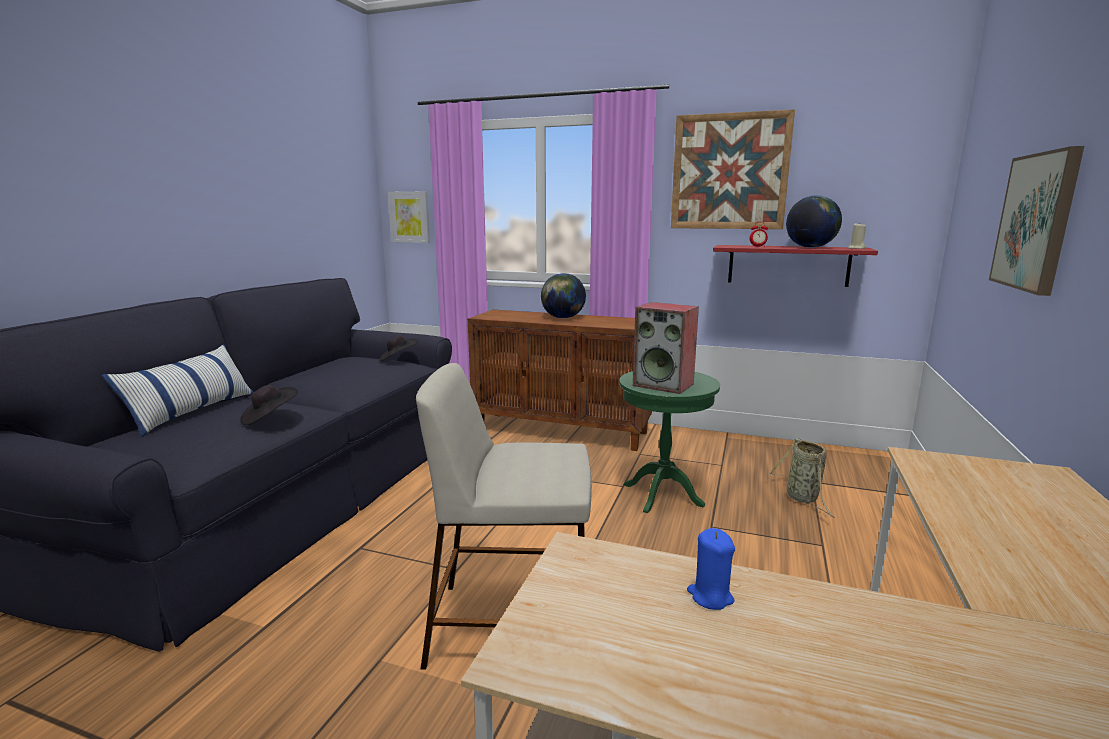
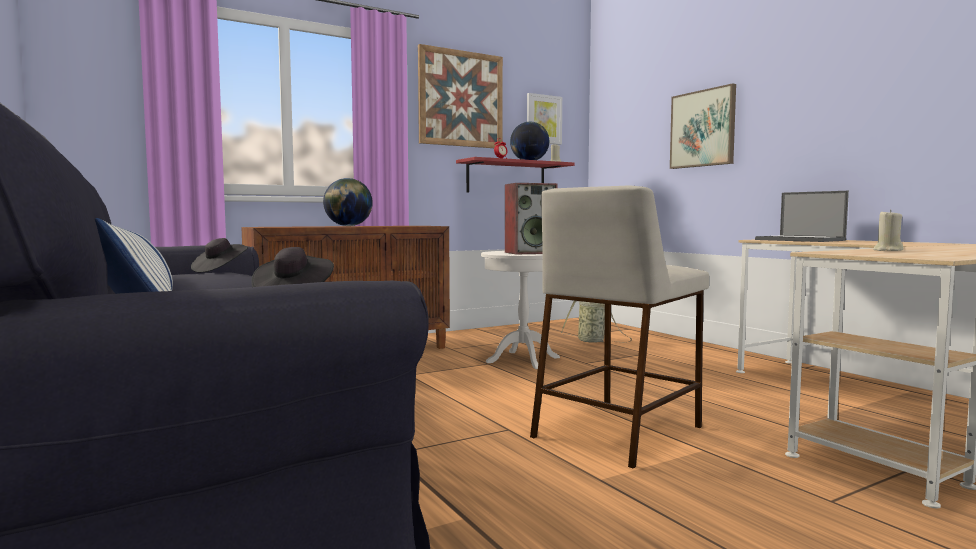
camera: 50 degrees left, 10 degrees down
picture [388,191,430,243] -> picture moved to [527,93,562,145]
green side table [619,371,720,513] -> white side table [481,251,560,369]
blue candle [687,528,735,610] -> beige candle [873,210,904,251]
none -> laptop [755,191,849,242]

